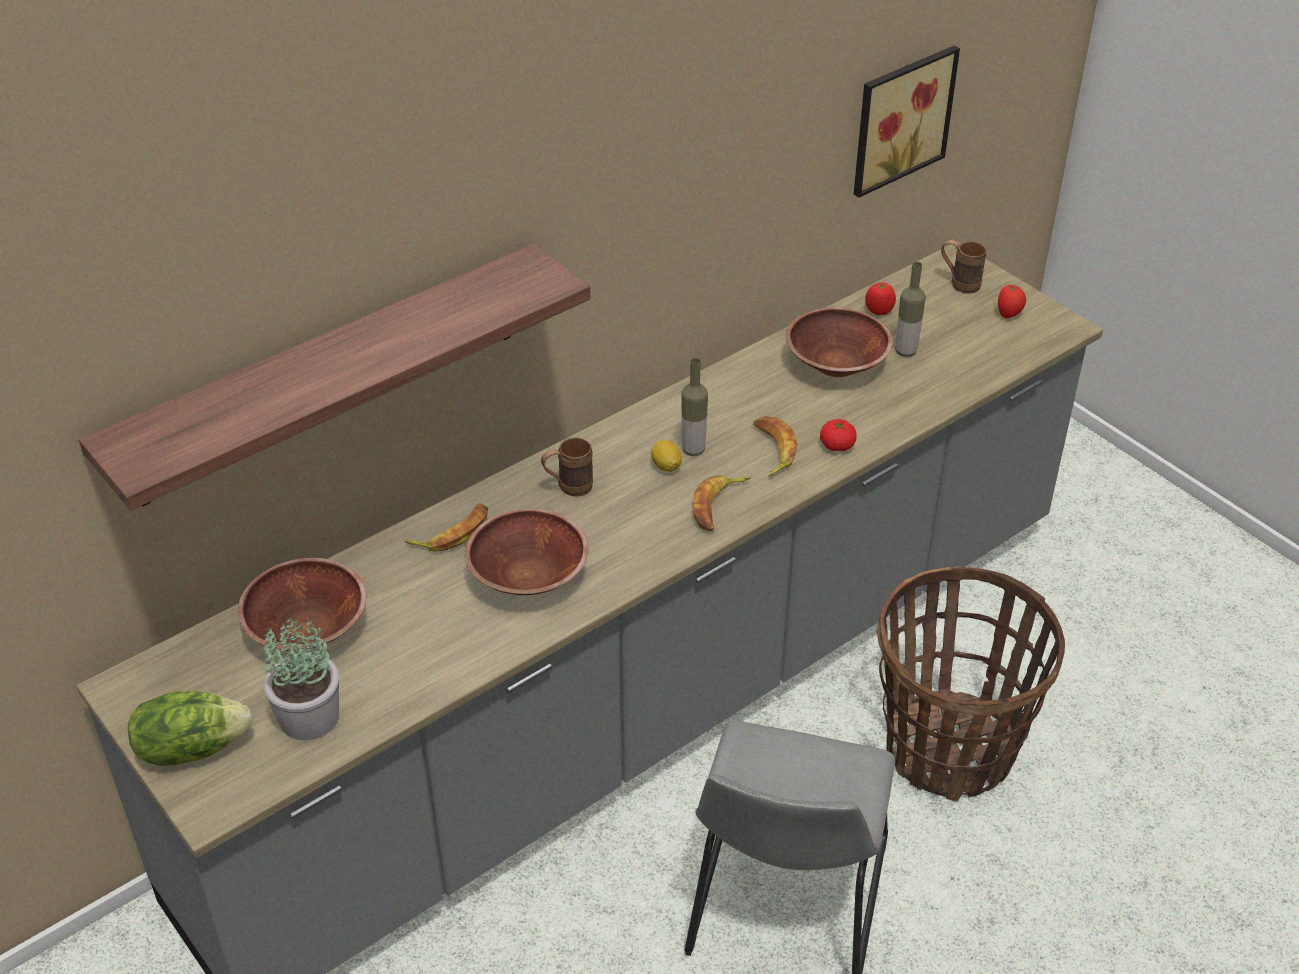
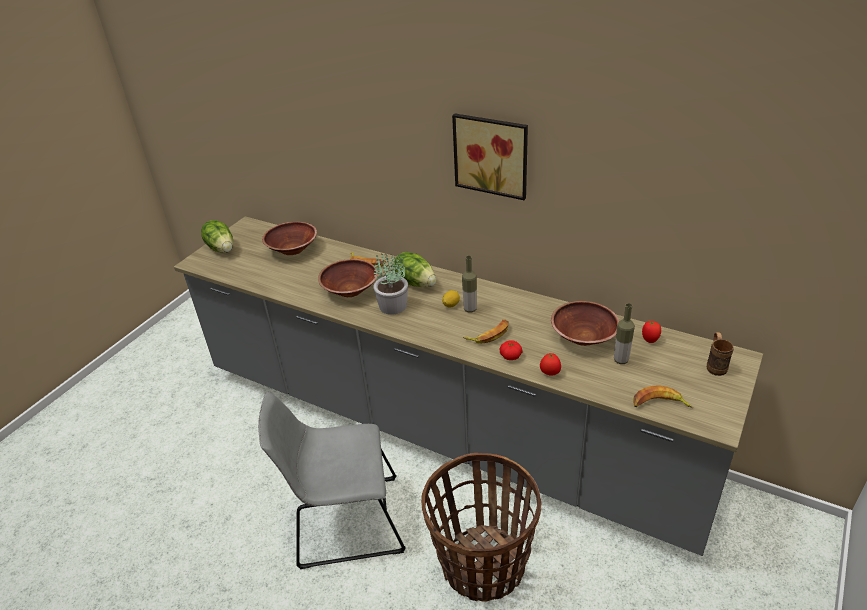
camera: 70 degrees right, 5 degrees down
shelf [79,244,591,511] -> none
potted plant [263,612,339,740] -> potted plant moved to [373,253,408,315]
brown mug [541,437,593,497] -> lettuce [393,252,436,287]
banana [693,475,751,531] -> banana moved to [633,386,693,408]
picture [854,46,960,197] -> picture moved to [452,113,528,200]
tomato [998,284,1026,318] -> tomato moved to [540,353,561,376]

